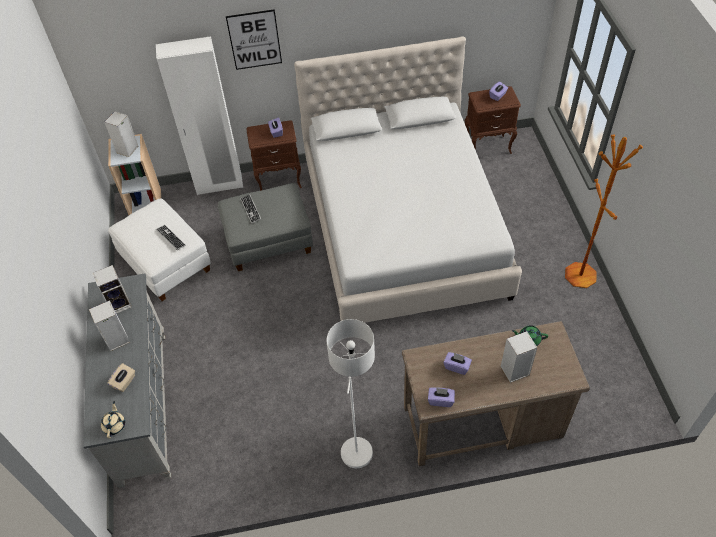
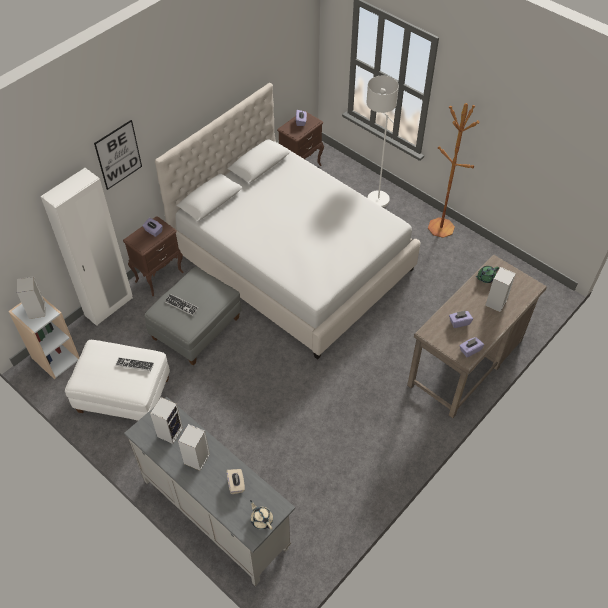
camera: 40 degrees left, 0 degrees up
white floor lamp [327,319,375,468] -> white floor lamp moved to [367,76,399,207]

